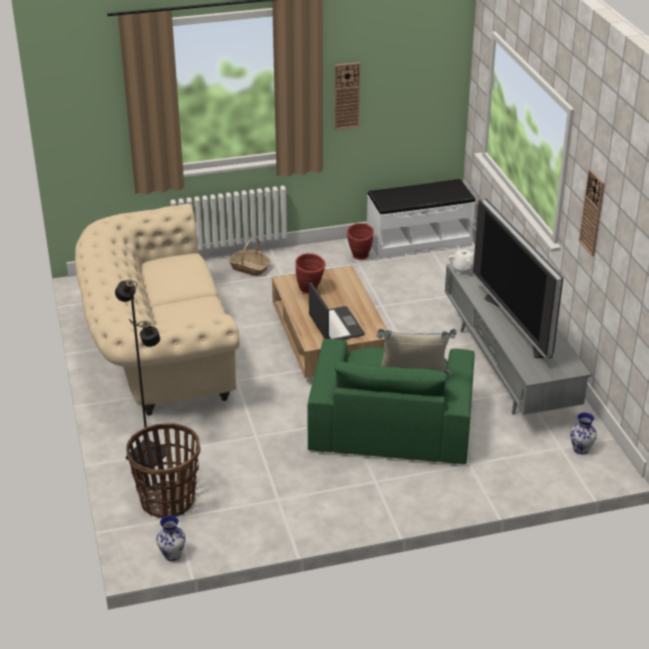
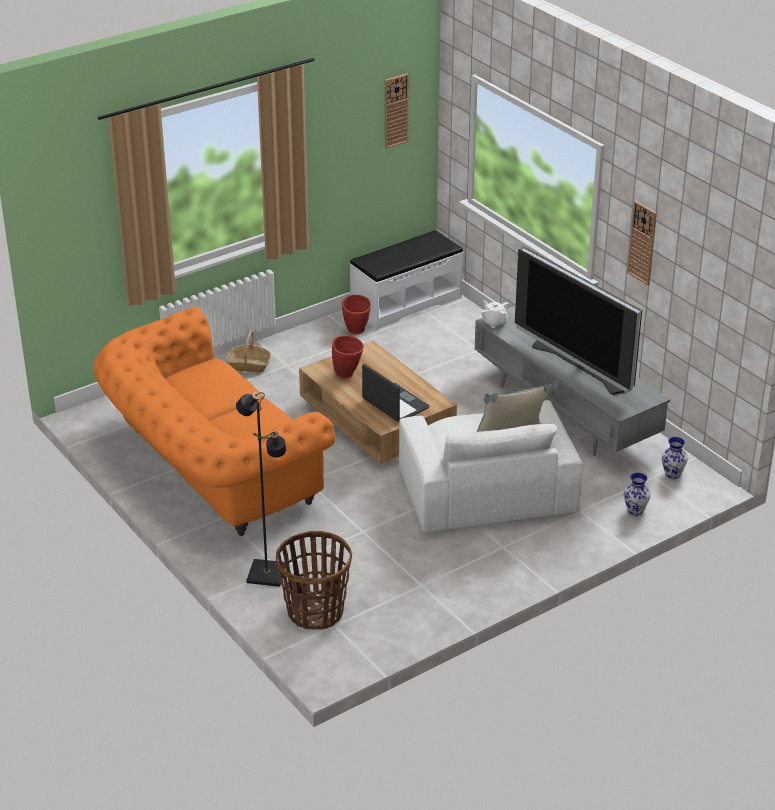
camera: 20 degrees left, 0 degrees up
beige sofa [75,204,240,416] -> orange sofa [93,307,335,536]
vase [156,515,185,561] -> vase moved to [624,473,651,516]
green armchair [307,339,475,464] -> white armchair [399,400,583,532]
wall clock [334,62,361,130] -> wall clock moved to [385,73,409,149]

